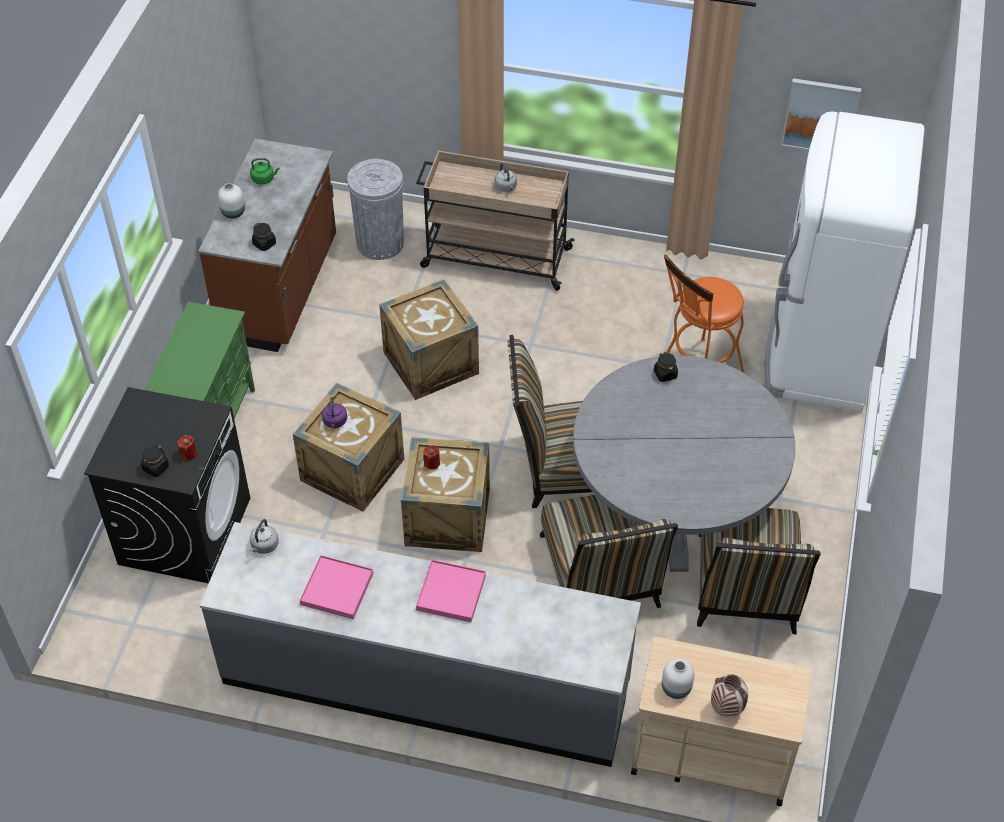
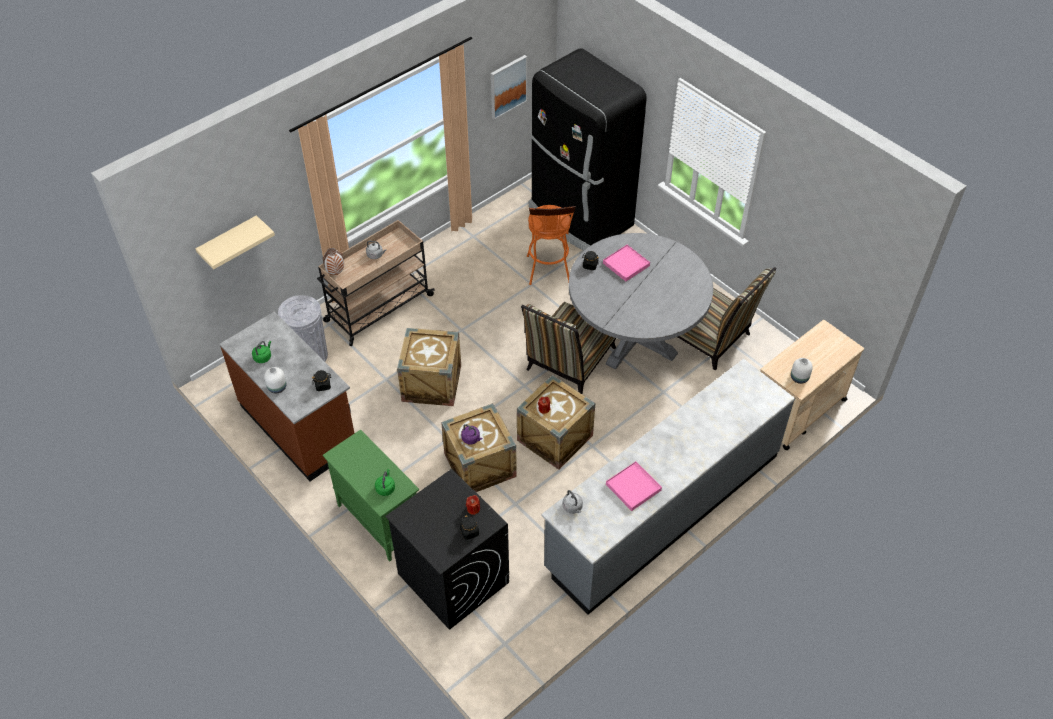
camera: 55 degrees left, 0 degrees up
pink tray [416,560,486,622] -> pink tray moved to [603,245,650,281]
chair [540,495,678,608] -> none
vase [711,674,748,718] -> vase moved to [323,248,344,275]
white fridge [764,112,925,412] -> black fridge [529,48,647,251]
none -> beige shelf [195,215,275,269]
none -> green kettle [375,469,395,496]

